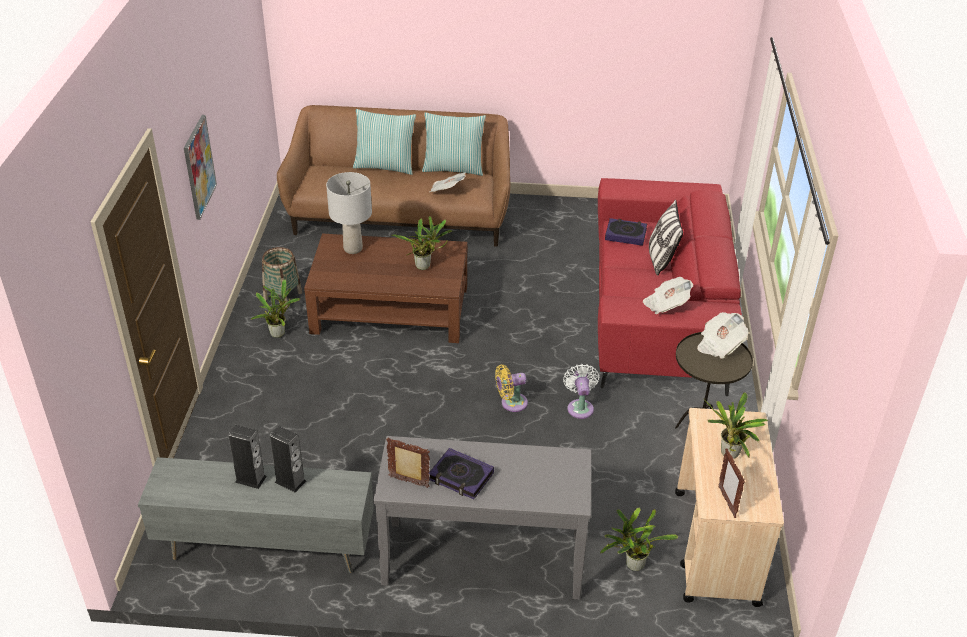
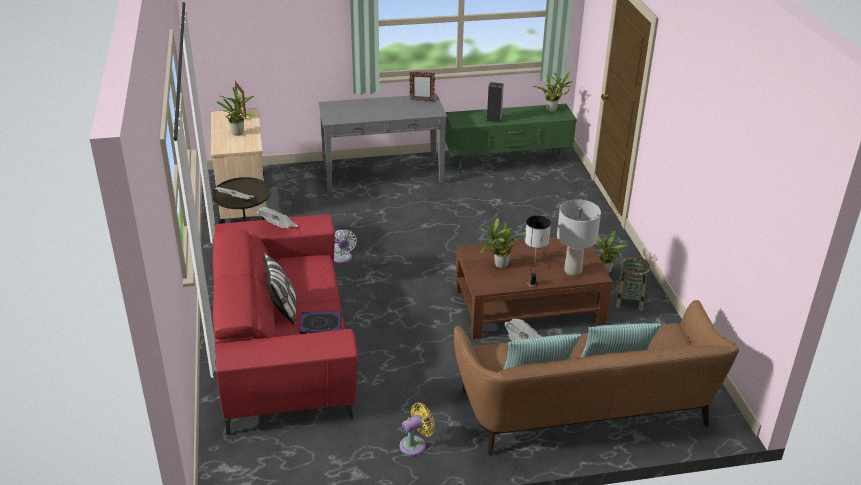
camera: 165 degrees right, 5 degrees down
grey tv stand [138,457,374,573] -> green tv stand [445,104,577,173]
picture [184,115,217,220] -> none
speaker [228,425,267,489] -> none
book [429,448,494,499] -> none
yellow fan [495,365,528,412] -> yellow fan moved to [400,402,435,456]
potted plant [600,507,678,571] -> potted plant moved to [532,72,573,112]
none -> table lamp [525,215,551,287]

